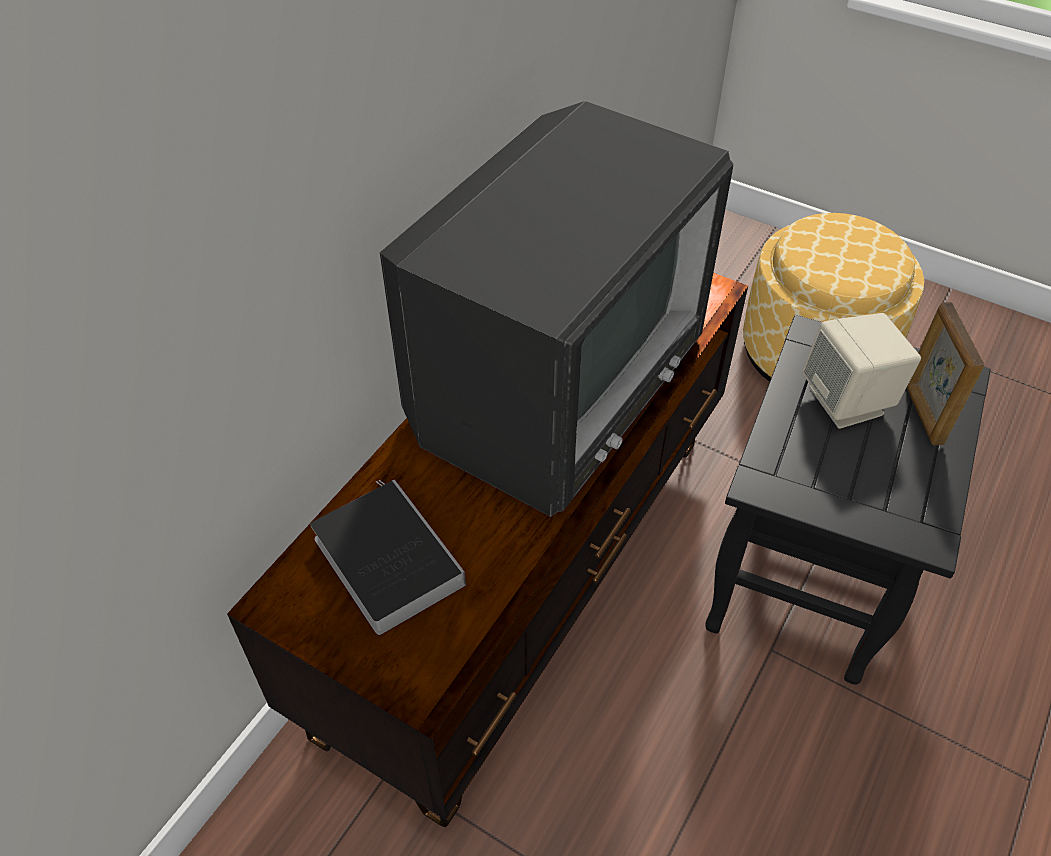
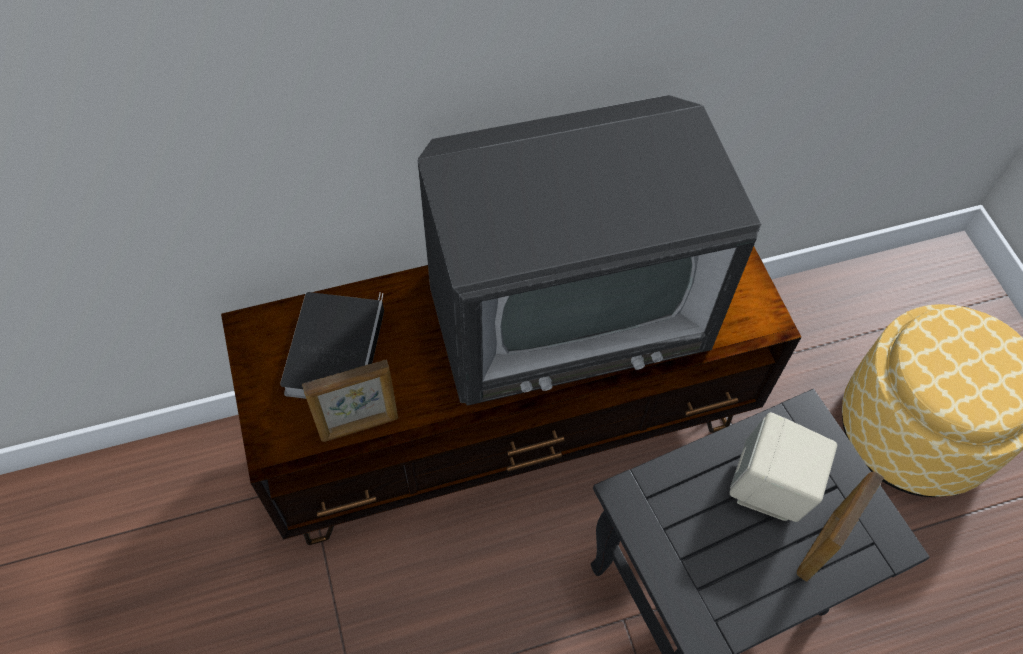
camera: 40 degrees right, 10 degrees up
none -> picture frame [302,360,398,442]

